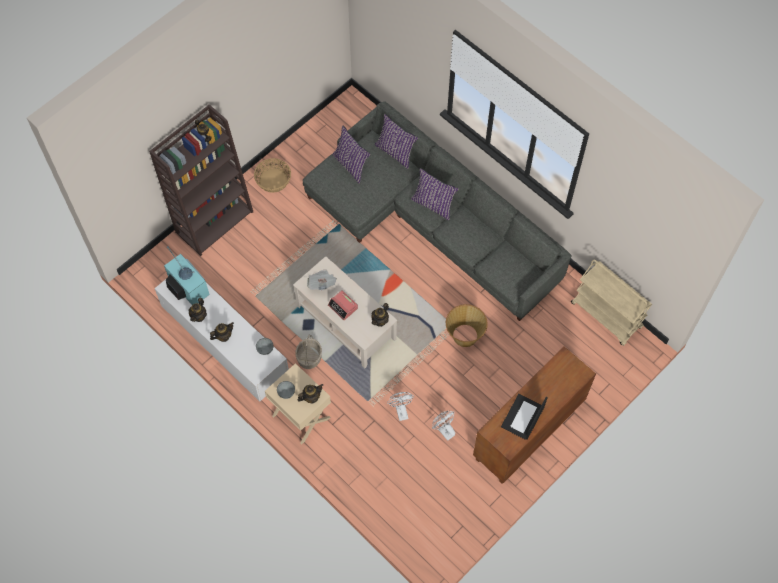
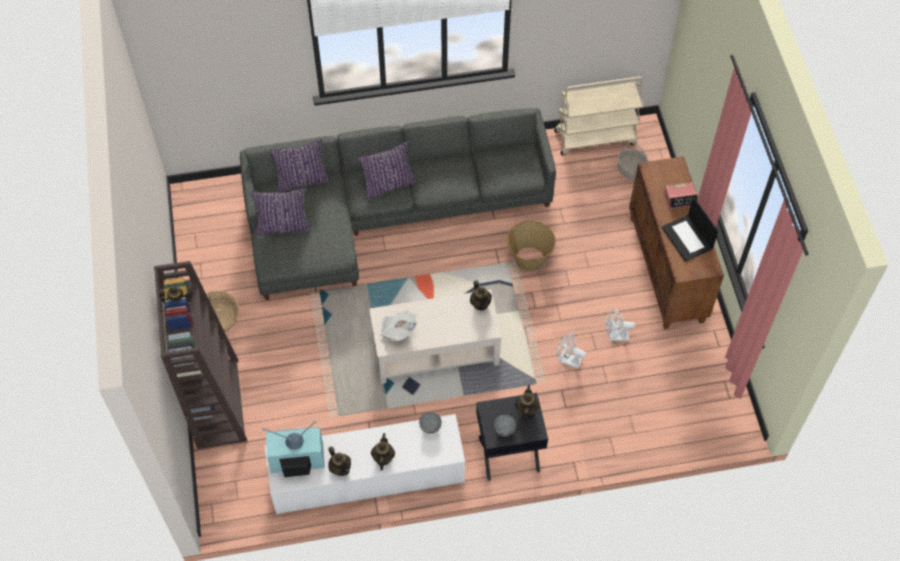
camera: 55 degrees left, 5 degrees down
beige nightstand [265,363,331,445] -> black nightstand [476,393,548,481]
basket [295,335,322,369] -> basket moved to [617,141,649,180]
alarm clock [328,290,358,320] -> alarm clock moved to [664,182,698,209]

